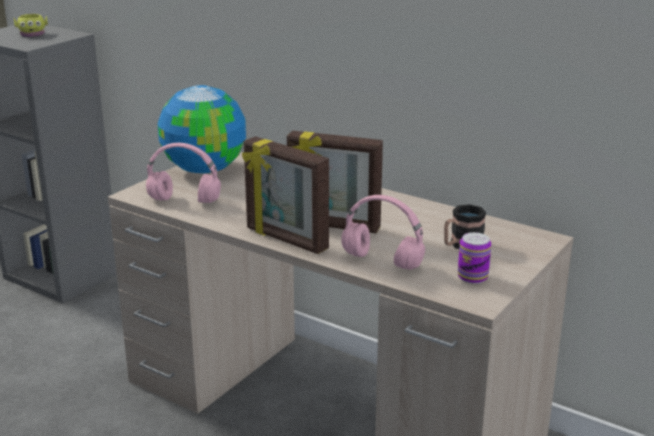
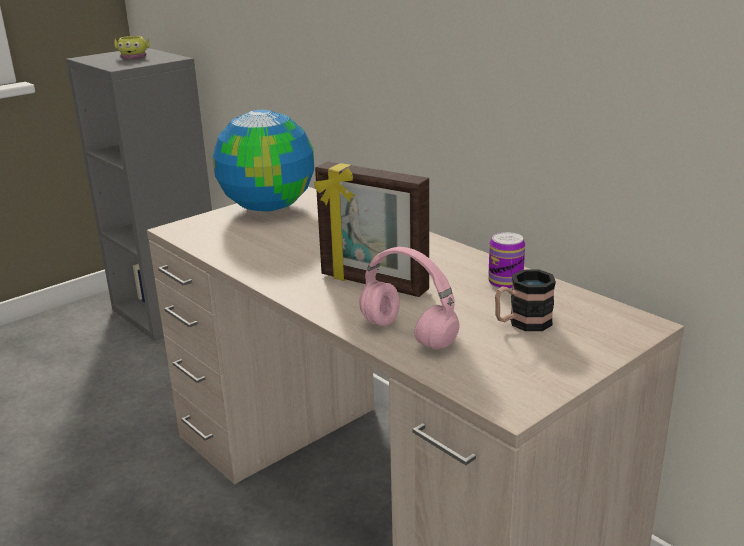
camera: 15 degrees right, 0 degrees up
pink headphones [146,143,221,203] -> none
picture frame [242,136,329,254] -> none
can [458,232,491,284] -> can moved to [488,232,525,289]

